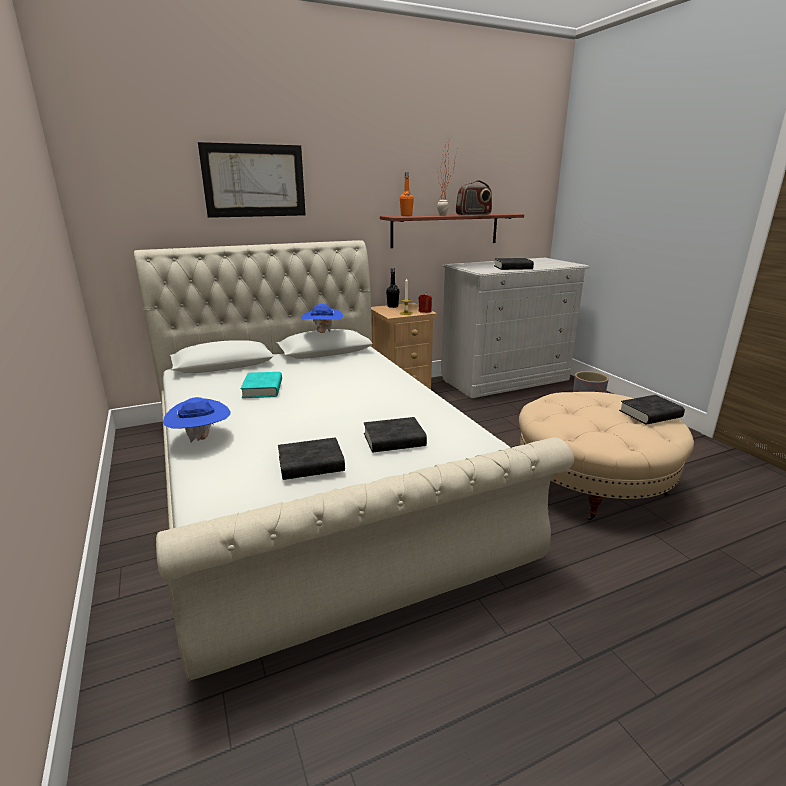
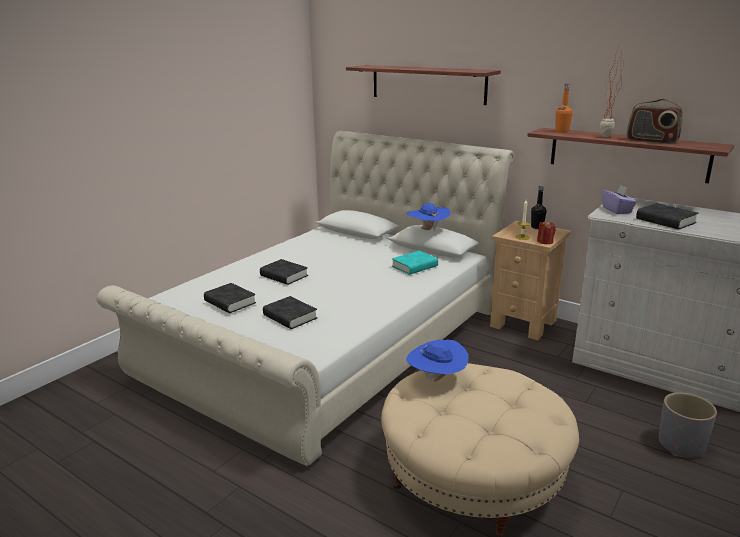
camera: 60 degrees right, 0 degrees up
blue hat [163,397,231,443] -> blue hat moved to [406,340,469,382]
picture [198,142,306,218] -> shelf [346,65,501,105]
turquoise book [241,372,282,398] -> turquoise book moved to [392,251,438,275]
black book [619,395,685,425] -> black book moved to [260,259,308,285]
none -> purple tissue box [602,184,637,214]

